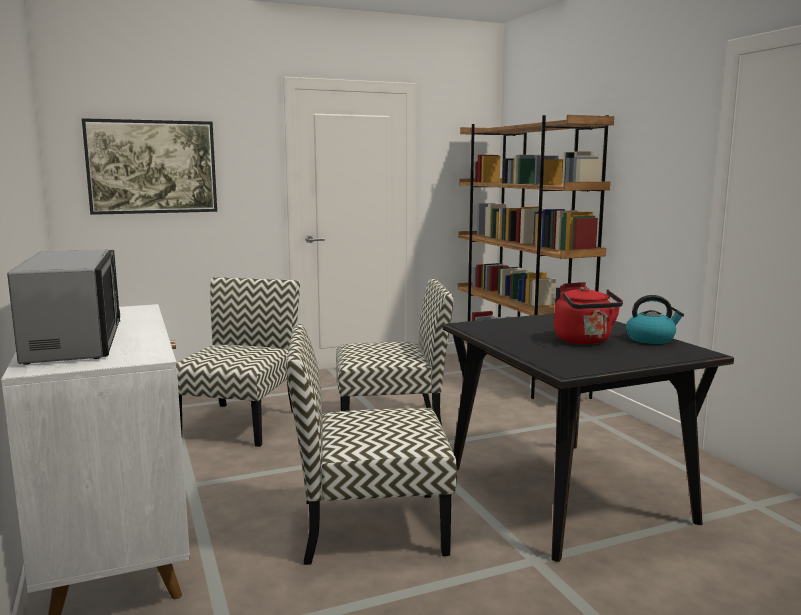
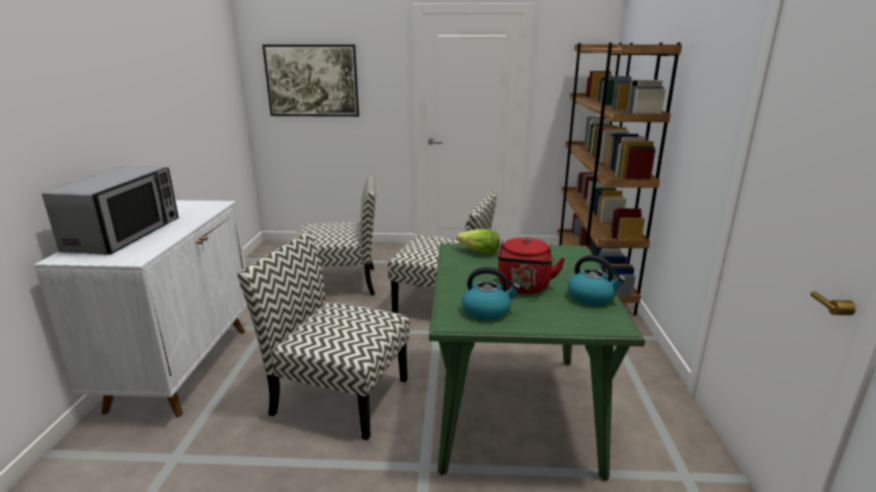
camera: 25 degrees right, 10 degrees up
chair [177,277,300,447] -> chair turned 45 degrees clockwise [295,173,376,295]
black dining table [443,313,734,562] -> green dining table [429,243,645,481]
none -> lettuce [456,229,500,254]
none -> kettle [462,267,520,320]

